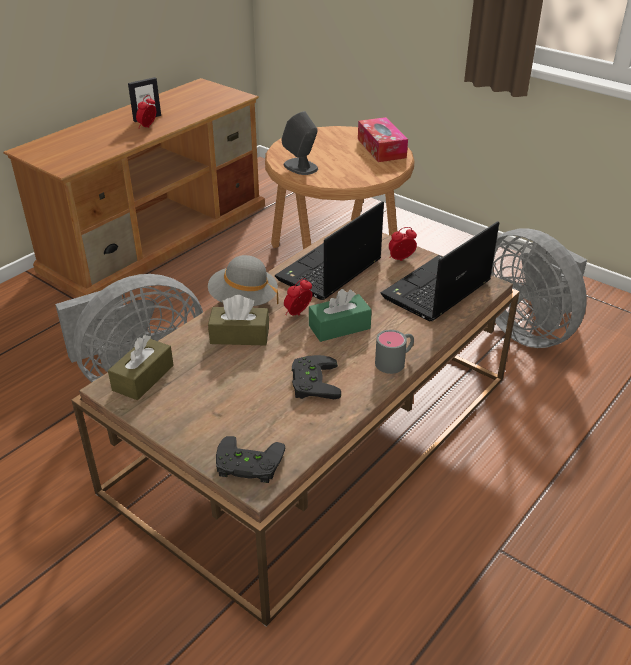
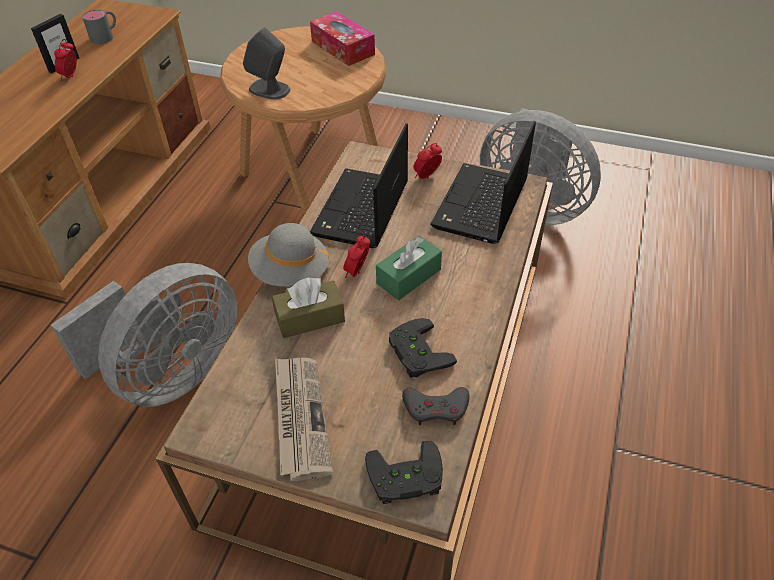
camera: 20 degrees left, 10 degrees up
brown tissue box [108,335,174,400] -> none
grey mug [375,330,414,374] -> grey mug moved to [82,9,116,44]
none -> newspaper [275,358,333,481]
none -> grey game controller [402,387,470,426]

